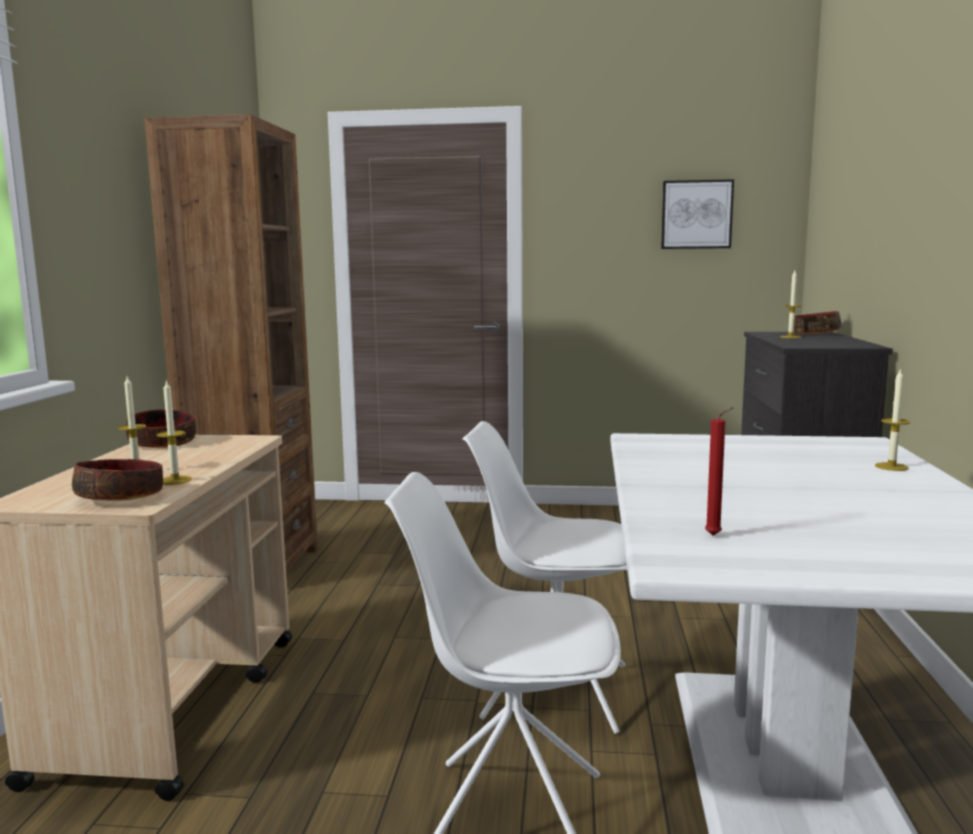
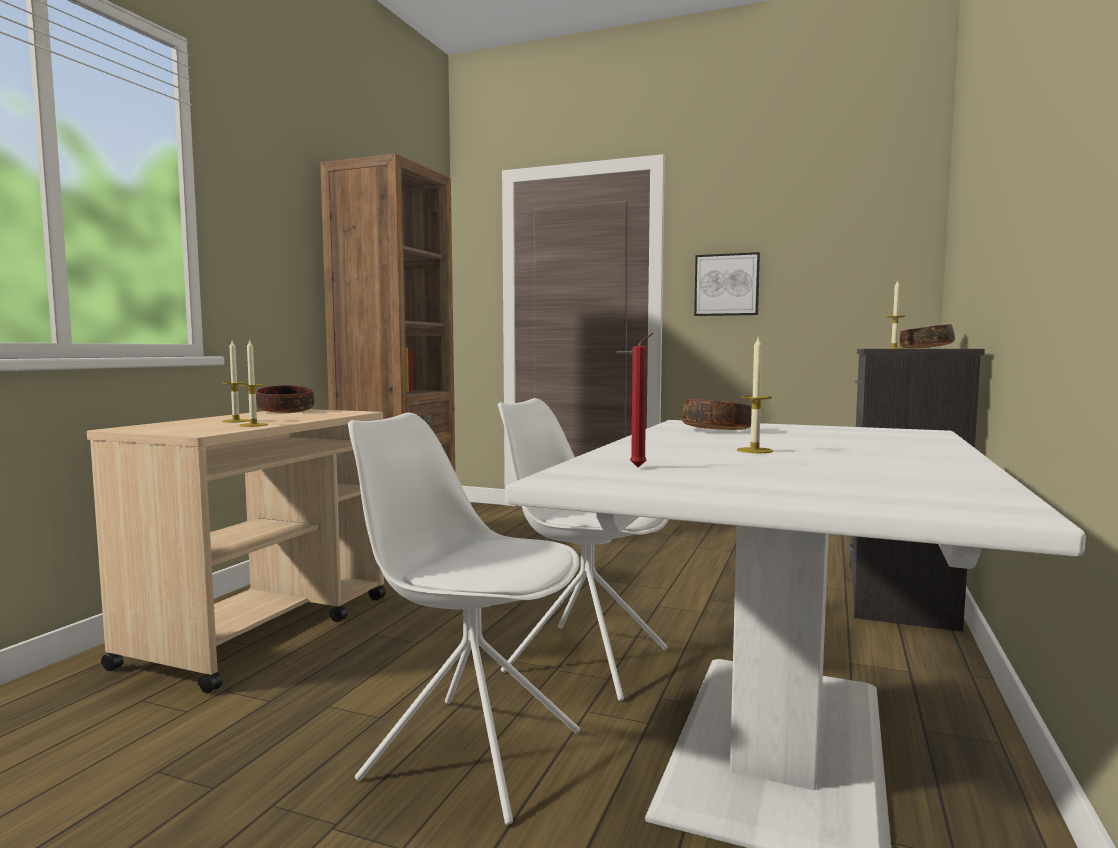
camera: 15 degrees right, 5 degrees down
bowl [72,459,163,501] -> bowl moved to [682,399,752,430]
picture [661,179,734,249] -> picture moved to [694,252,760,316]
candle [875,368,911,471] -> candle moved to [737,335,773,453]

